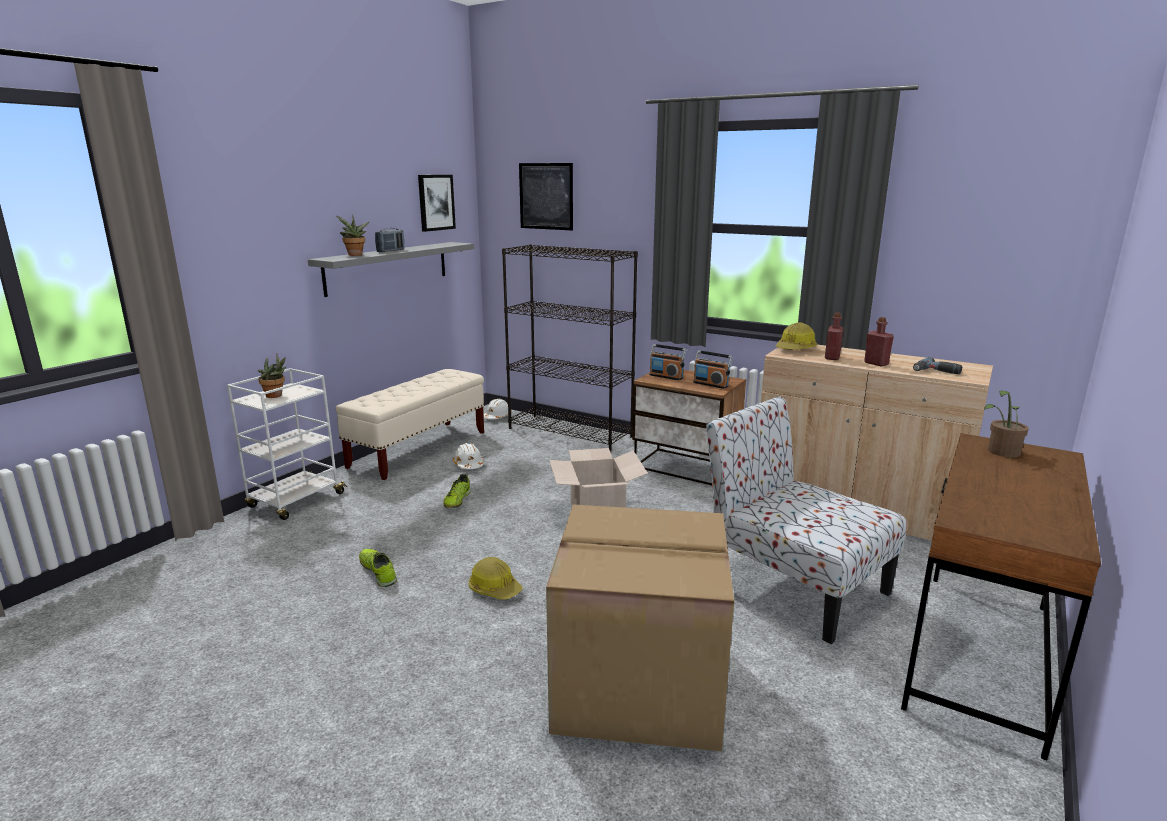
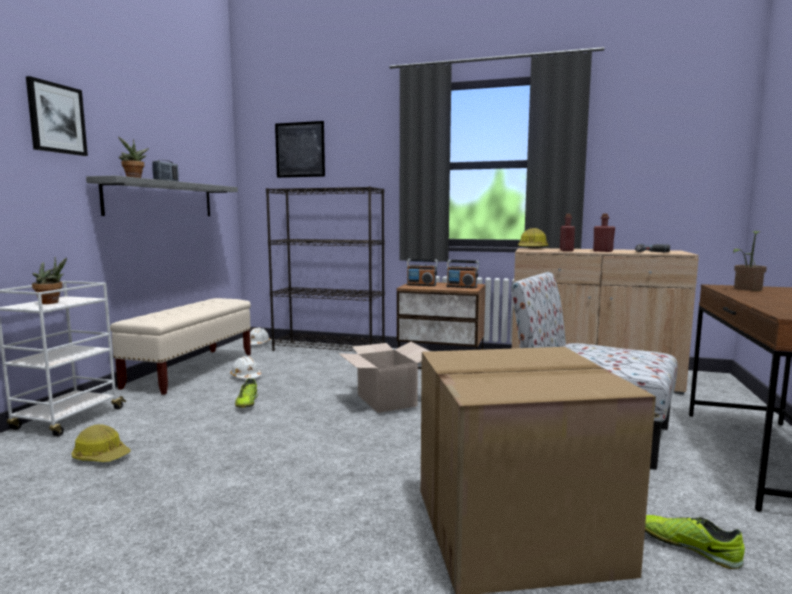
camera: 15 degrees left, 10 degrees down
shoe [359,549,397,587] -> shoe moved to [645,515,745,569]
picture [418,175,456,232] -> picture moved to [26,76,88,156]
hard hat [469,557,523,600] -> hard hat moved to [71,424,131,462]

